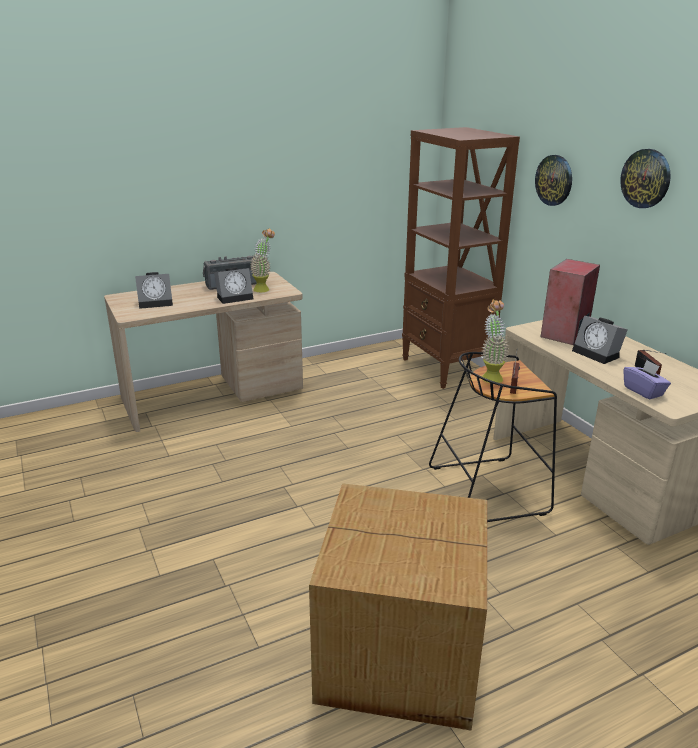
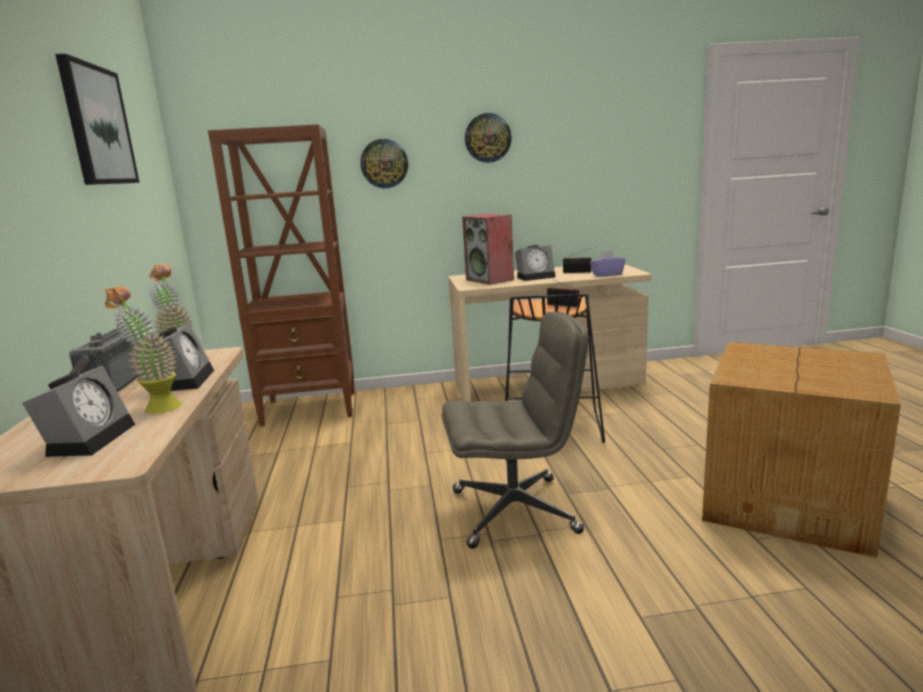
camera: 70 degrees left, 10 degrees down
potted plant [481,300,510,383] -> potted plant moved to [105,286,182,414]
none -> picture [55,54,140,185]
none -> grey office chair [442,312,589,549]

